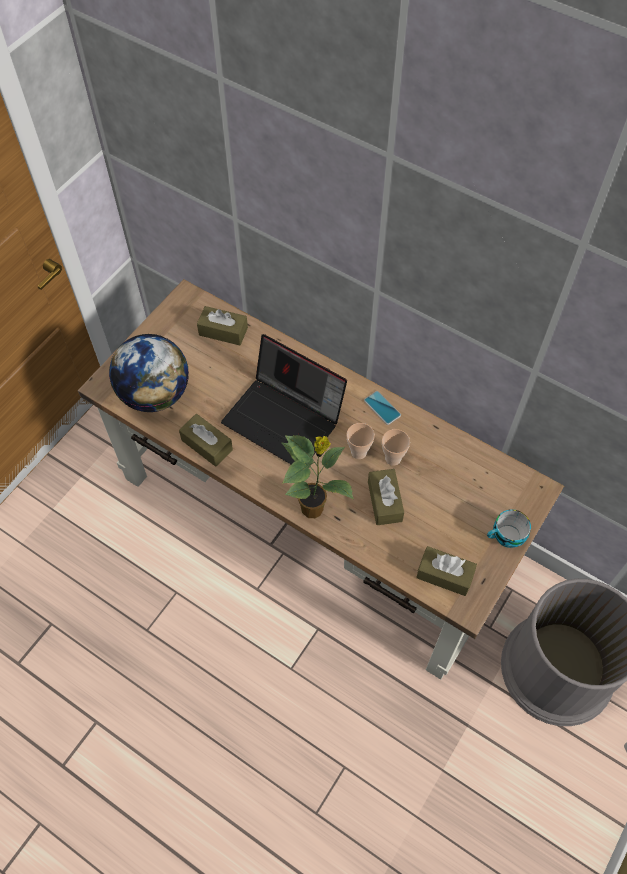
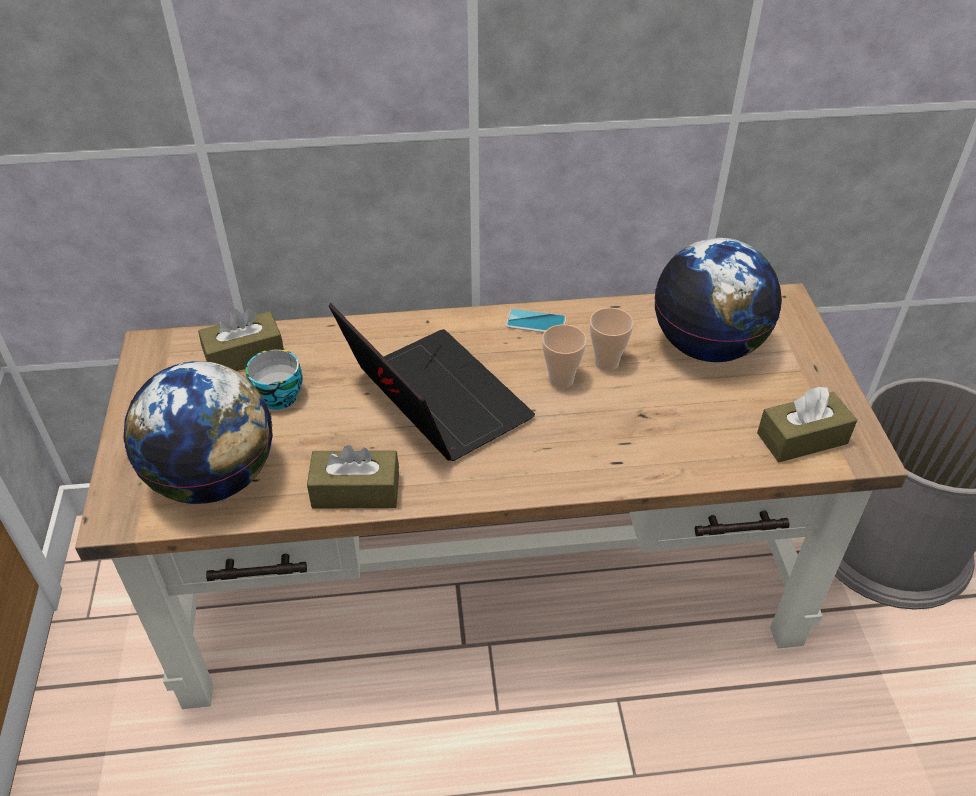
camera: 40 degrees left, 15 degrees down
laptop [221,334,347,464] -> laptop turned 120 degrees counterclockwise [329,303,535,461]
potted plant [282,435,354,518] -> none
brown tissue box [368,469,404,525] -> none
cup [487,509,531,548] -> cup moved to [246,349,303,410]
none -> globe [655,238,782,362]

